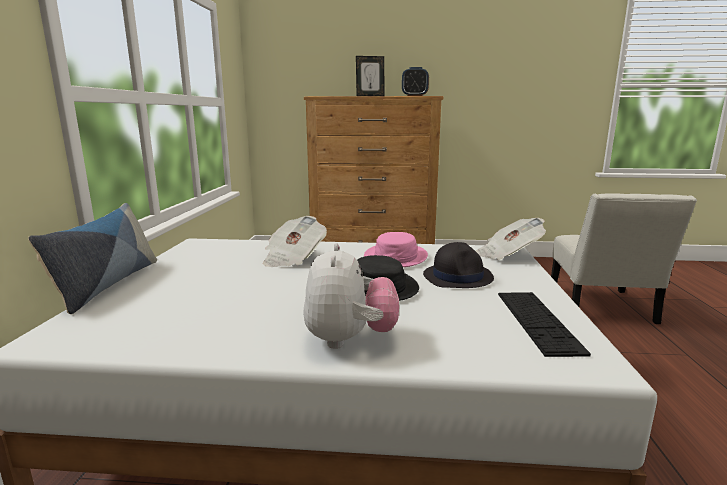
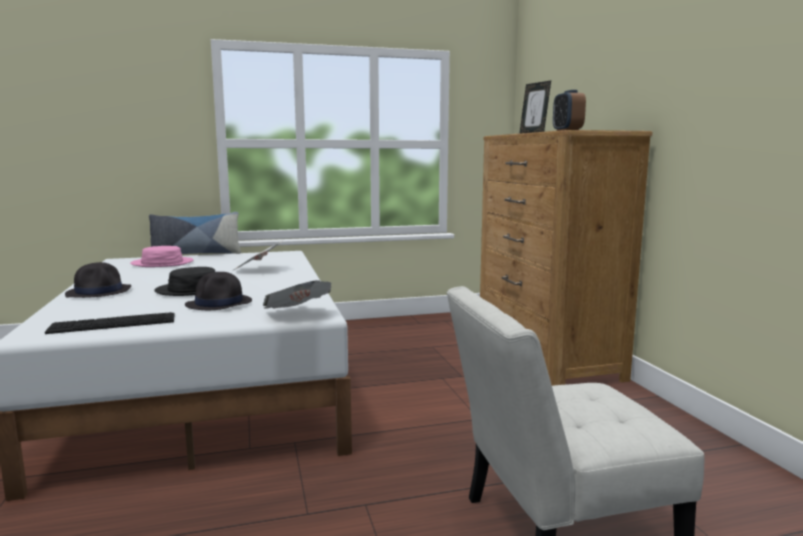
camera: 70 degrees right, 5 degrees down
plush toy [303,243,399,349] -> black hat [65,262,131,298]
pink hat [364,232,428,267] -> pink hat moved to [130,246,193,267]

